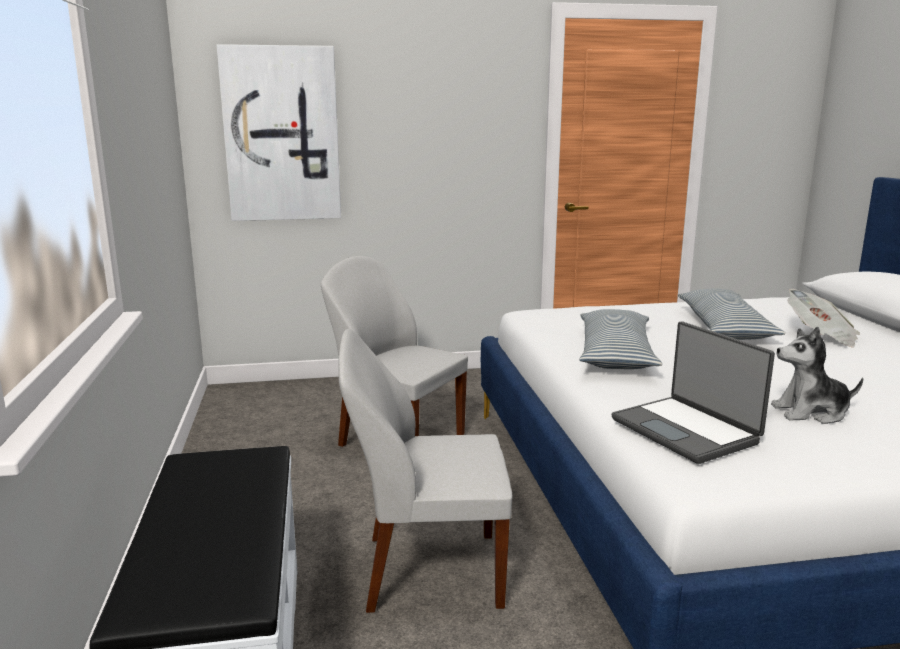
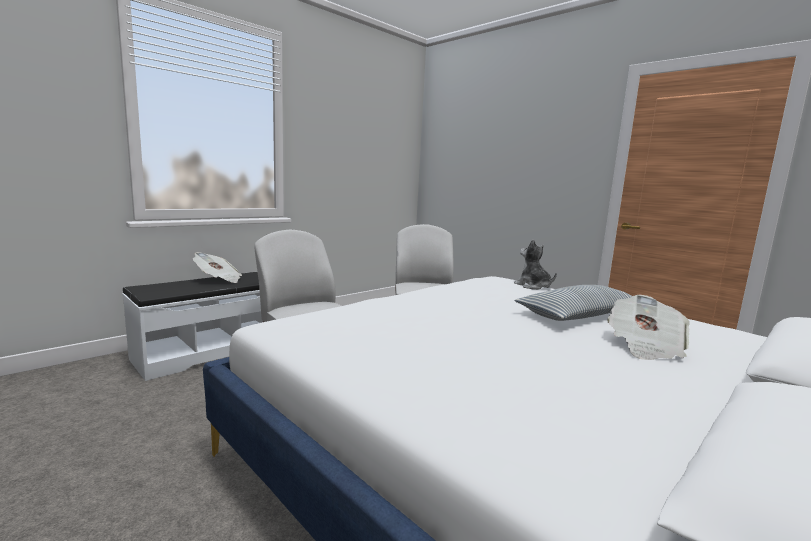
camera: 55 degrees right, 5 degrees down
picture [216,44,341,221] -> none
pillow [579,309,662,369] -> none
laptop [612,321,775,464] -> none
plush toy [771,327,863,424] -> plush toy moved to [514,239,557,290]
none -> newspaper [193,252,242,283]

